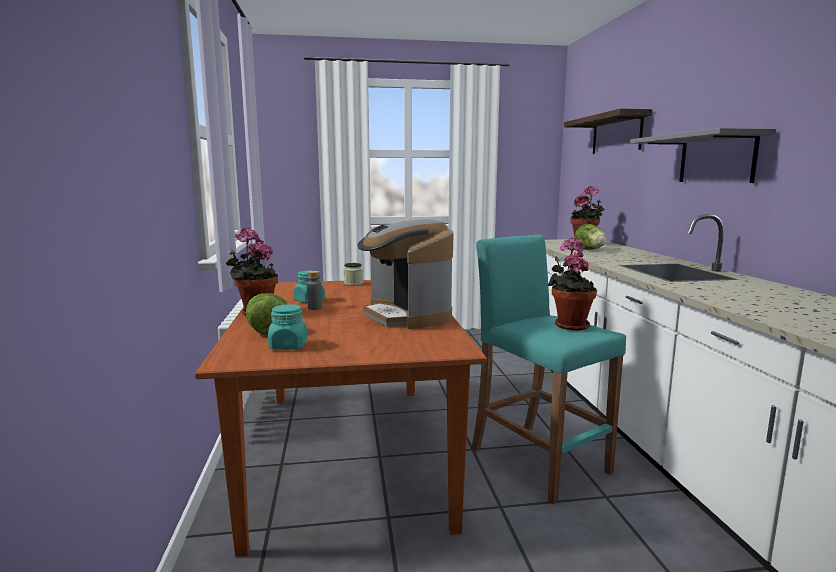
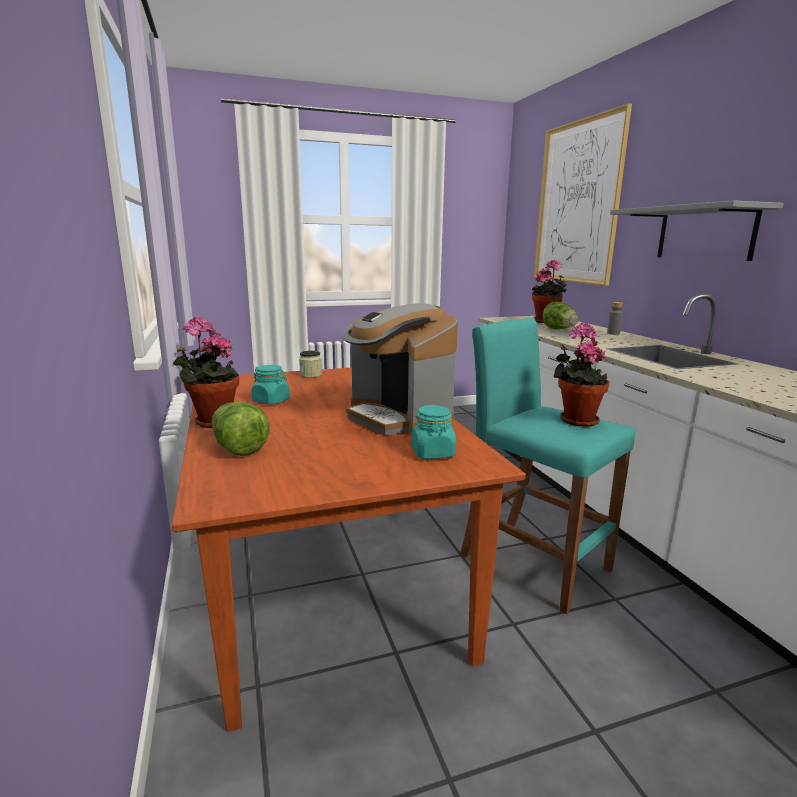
camera: 10 degrees left, 5 degrees up
turquoise jar [268,304,307,350] -> turquoise jar moved to [411,405,456,459]
grey bottle [307,271,322,310] -> grey bottle moved to [607,302,623,335]
shelf [564,109,652,154] -> picture [534,104,632,286]

